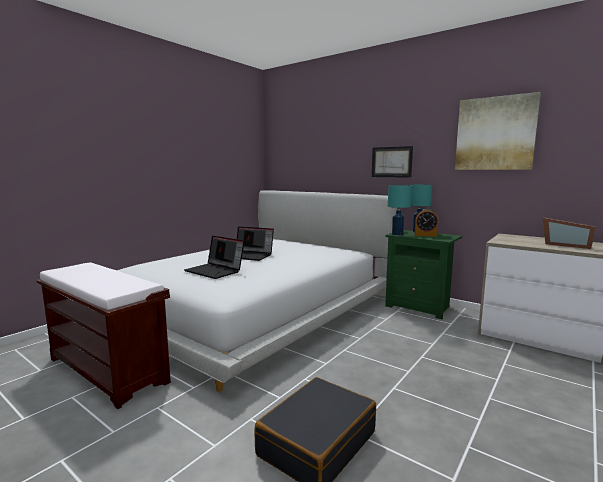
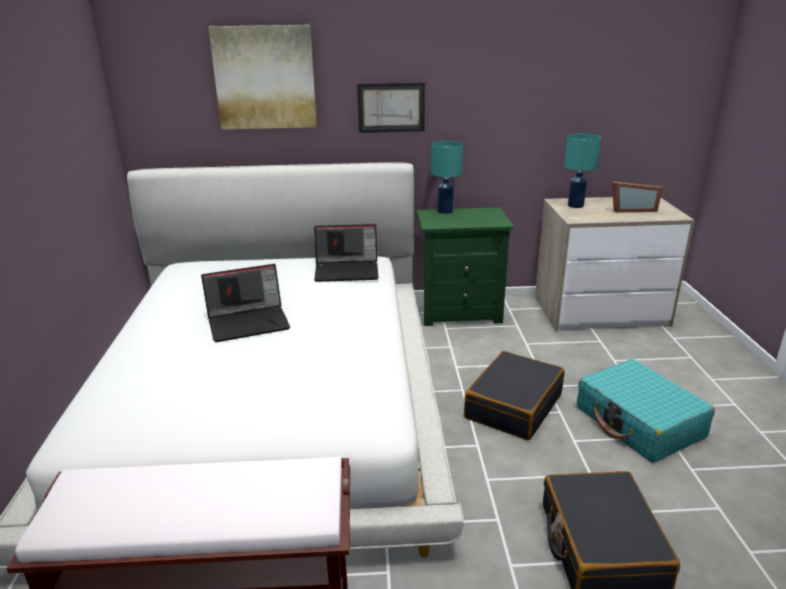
camera: 40 degrees left, 15 degrees up
laptop [184,236,244,279] -> laptop moved to [314,224,379,282]
turquoise table lamp [388,185,412,236] -> turquoise table lamp moved to [564,133,601,208]
alarm clock [414,209,438,237] -> none
picture [455,92,541,170] -> picture moved to [208,25,317,130]
none -> black suitcase [464,351,565,440]
none -> turquoise suitcase [577,359,715,463]

